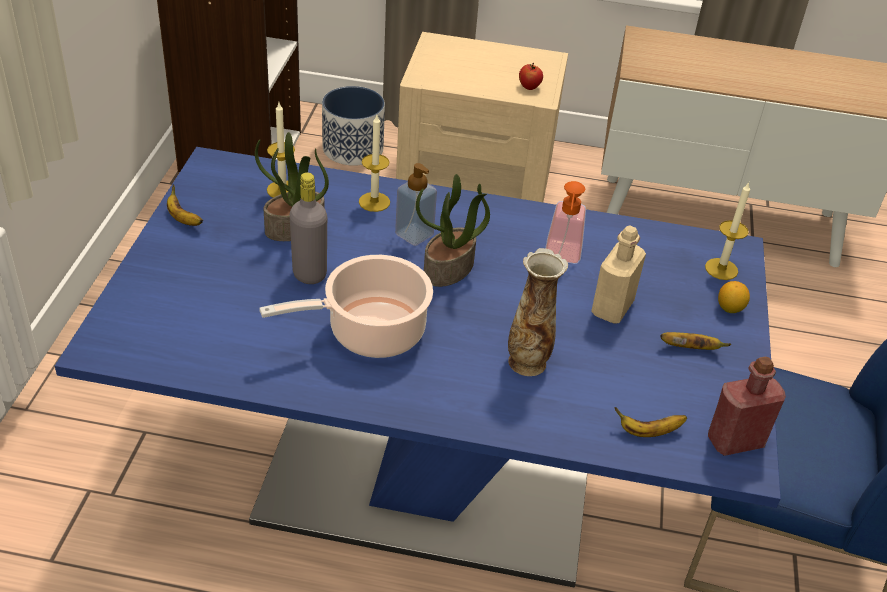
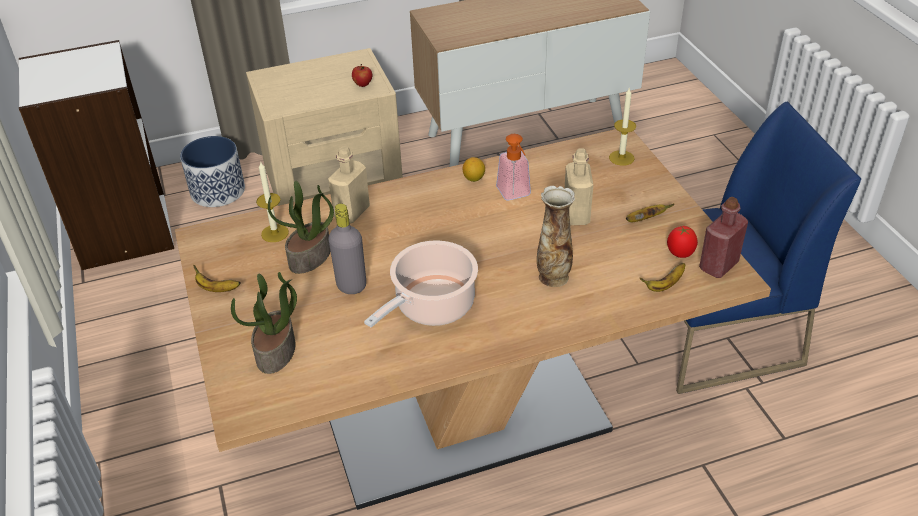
camera: 25 degrees left, 0 degrees up
blue dining table [55,147,781,587] -> brown dining table [175,129,771,510]
candle [359,115,390,212] -> beige bottle [328,146,370,224]
soap dispenser [395,163,437,246] -> none
potted plant [416,174,490,287] -> potted plant moved to [231,272,297,374]
lemon [718,281,750,313] -> lemon moved to [462,157,485,182]
none -> tomato [667,226,698,258]

